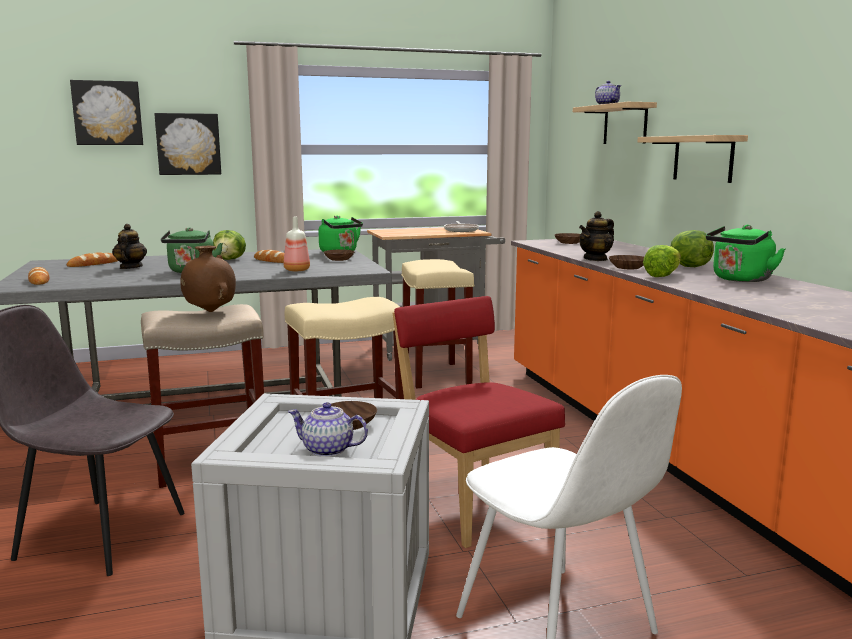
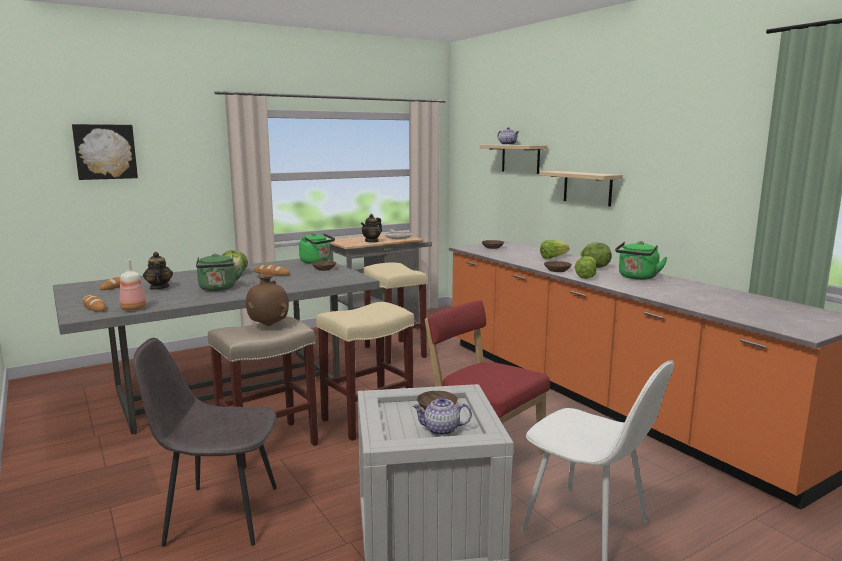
camera: 15 degrees left, 0 degrees up
picture [154,113,221,175] -> none
bottle [284,217,310,271] -> bottle moved to [119,259,146,311]
teapot [579,211,614,261] -> teapot moved to [361,214,382,243]
none -> lettuce [540,240,570,259]

